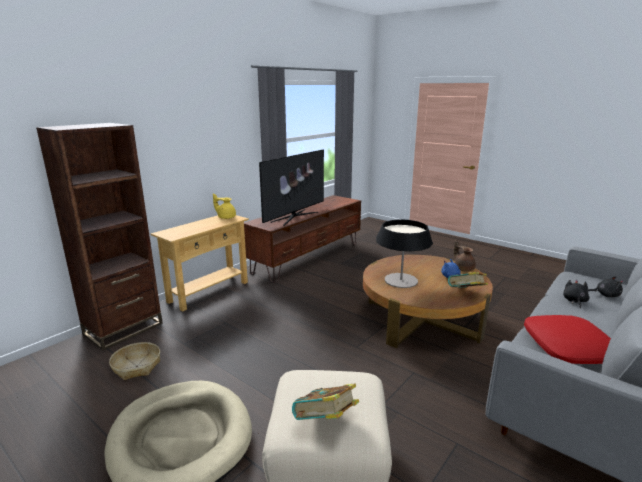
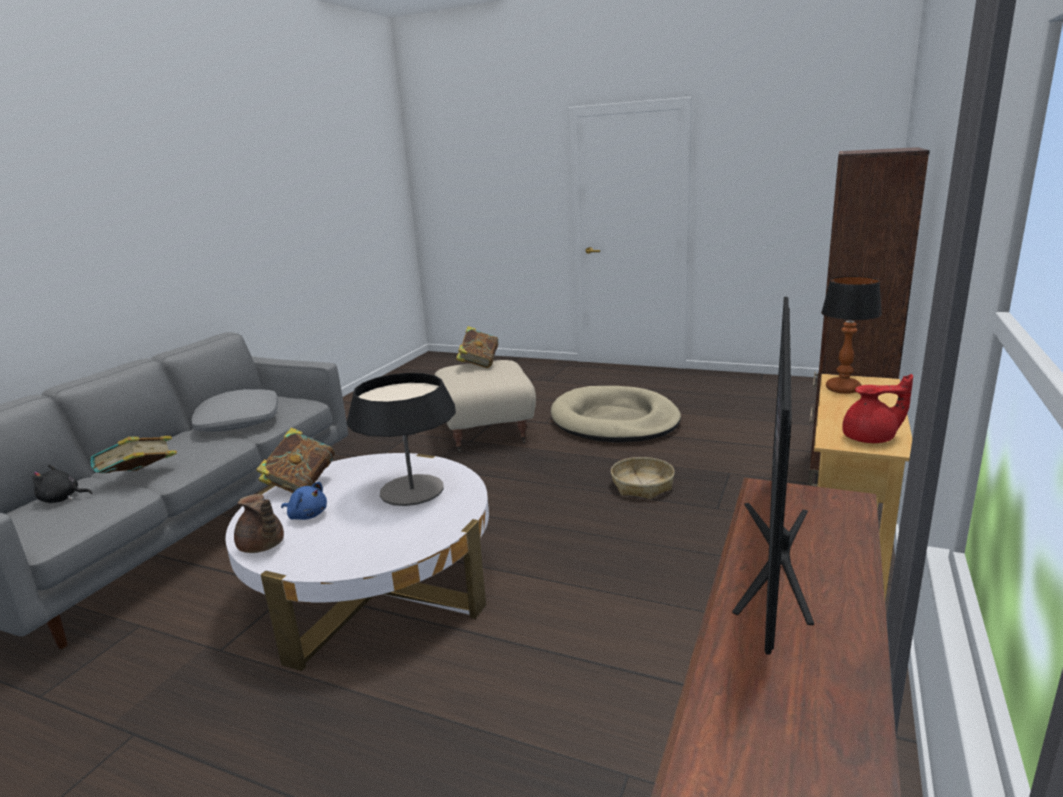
camera: 165 degrees right, 0 degrees up
basket [109,342,160,380] -> basket moved to [611,457,675,499]
yellow teapot [213,194,236,219] -> red teapot [842,374,913,443]
brown coffee table [363,255,493,348] -> white coffee table [225,453,489,671]
red pillow [524,315,611,364] -> grey pillow [191,389,278,432]
black plush toy [563,280,589,308] -> book [90,436,177,473]
none -> table lamp [821,276,882,394]

